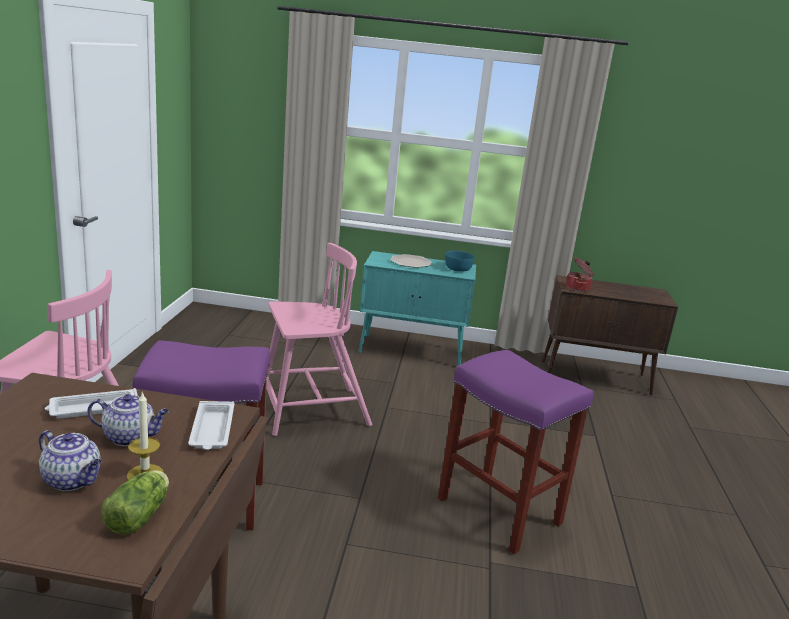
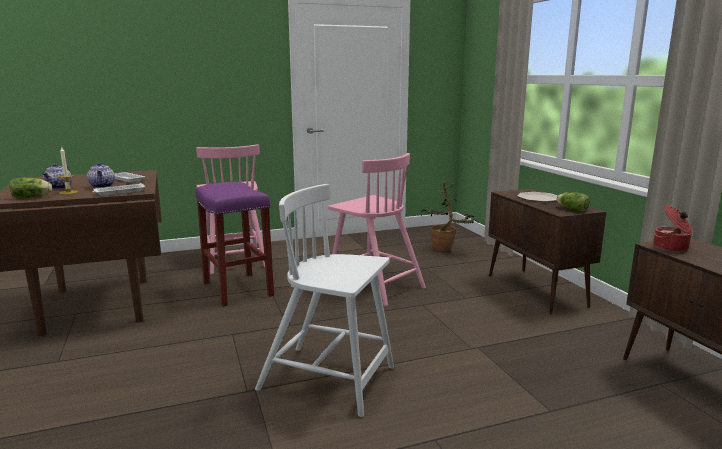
camera: 65 degrees right, 5 degrees down
turquoise cabinet [359,251,476,365] -> brown cabinet [488,189,606,315]
purple stool [438,350,593,554] -> white chair [255,184,394,417]
turquoise bowl [445,251,475,272] -> lettuce [556,192,590,212]
none -> potted plant [419,182,479,252]

